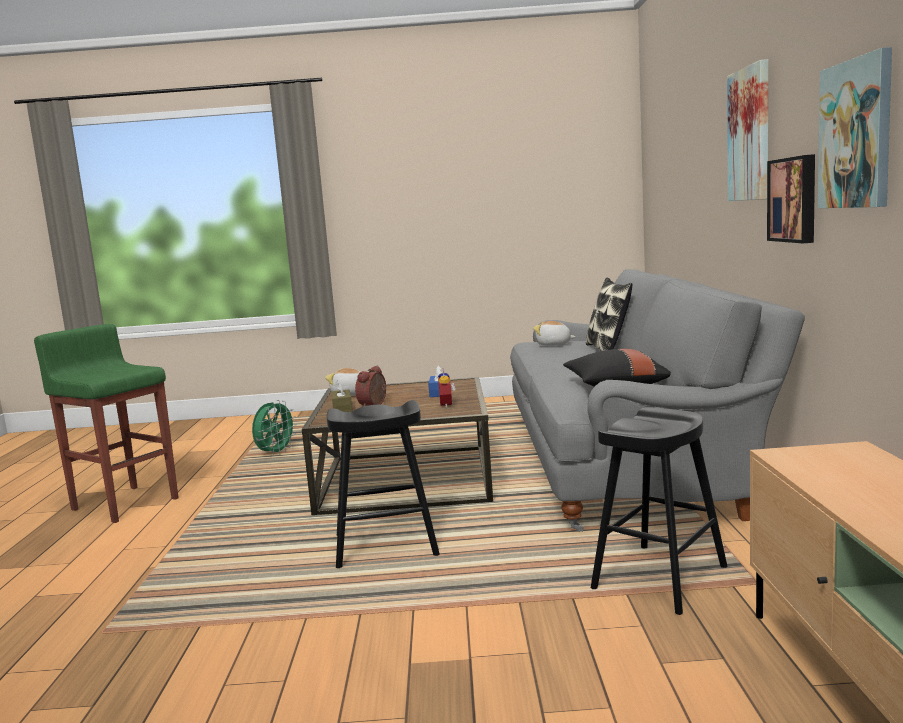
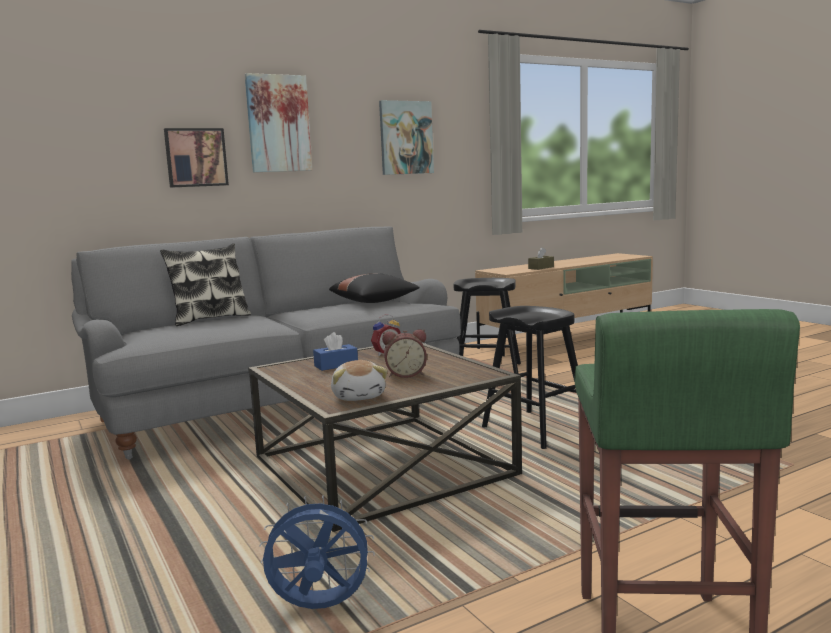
camera: 120 degrees left, 0 degrees up
green fan [252,400,297,455] -> blue fan [259,495,375,609]
brown tissue box [331,380,352,412] -> brown tissue box moved to [528,247,554,270]
plush toy [533,321,575,346] -> none
picture [767,154,815,243] -> picture moved to [164,128,229,188]

